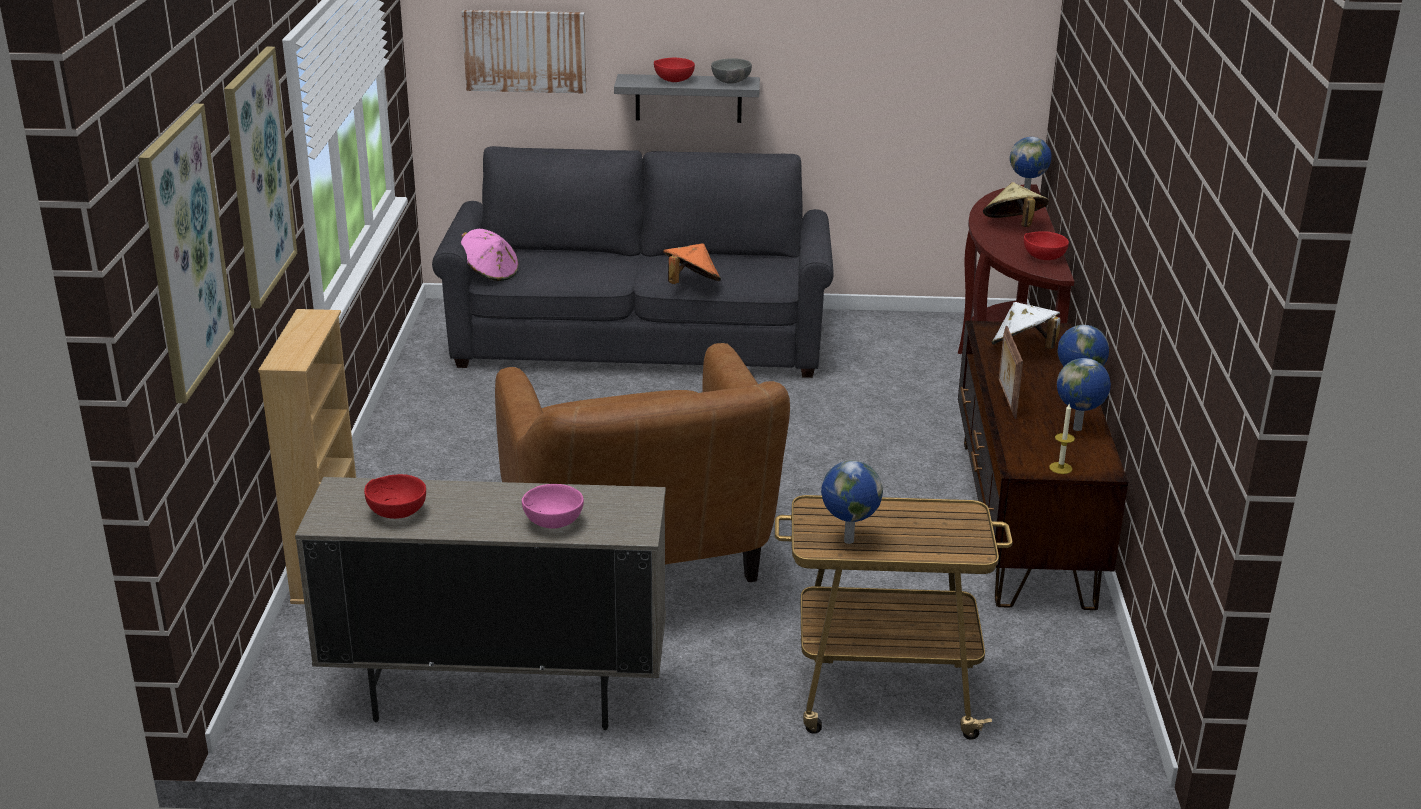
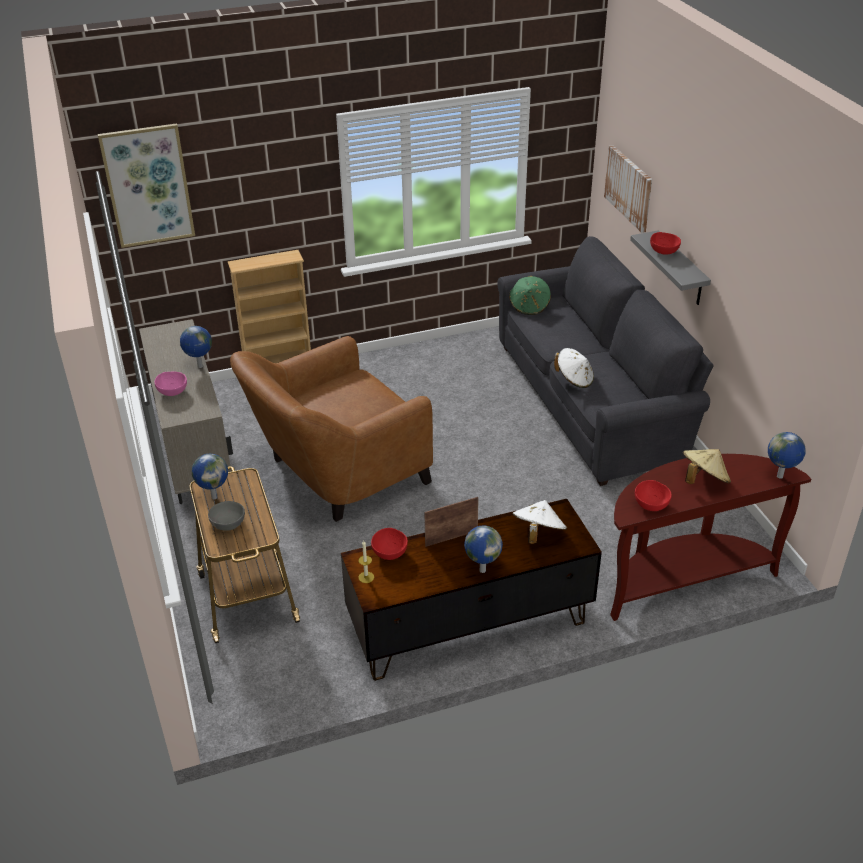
camera: 70 degrees right, 10 degrees up
picture [224,47,297,308] -> none
red bowl [364,474,426,519] -> red bowl moved to [371,528,408,560]
pink hat [461,229,519,281] -> green hat [509,276,551,315]
orange hat [663,243,721,284] -> white hat [554,348,594,388]
grey bowl [711,58,752,84] -> grey bowl moved to [208,501,245,531]
globe [1057,358,1111,431] -> globe moved to [180,326,212,368]

